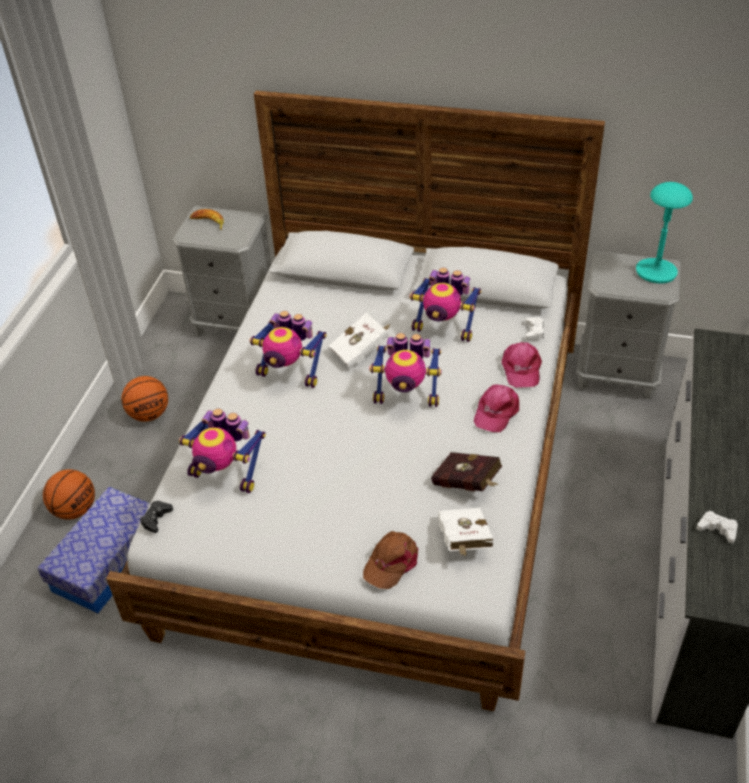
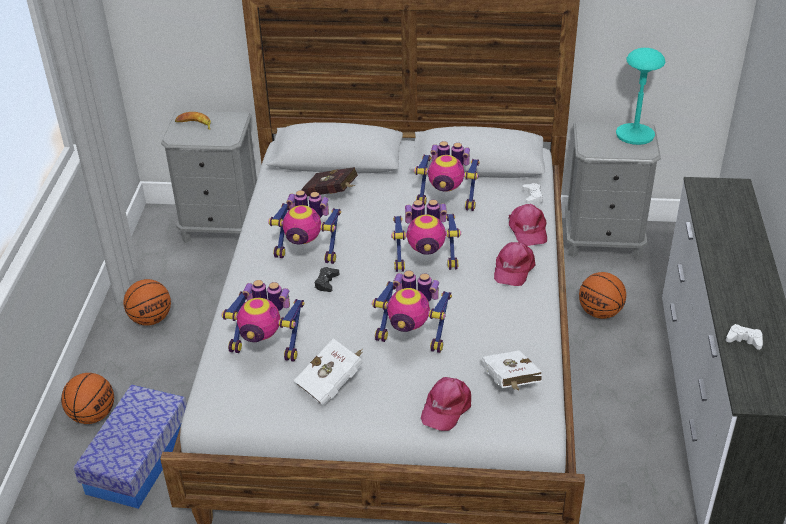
camera: 10 degrees left, 5 degrees down
black game controller [140,501,173,533] -> black game controller moved to [315,267,339,292]
white book [329,313,390,369] -> white book moved to [294,338,363,406]
brown cap [363,531,418,589] -> pink cap [421,377,471,431]
red book [431,452,502,491] -> red book moved to [301,167,358,196]
none -> toy robot [372,271,452,353]
none -> basketball [579,272,626,319]

